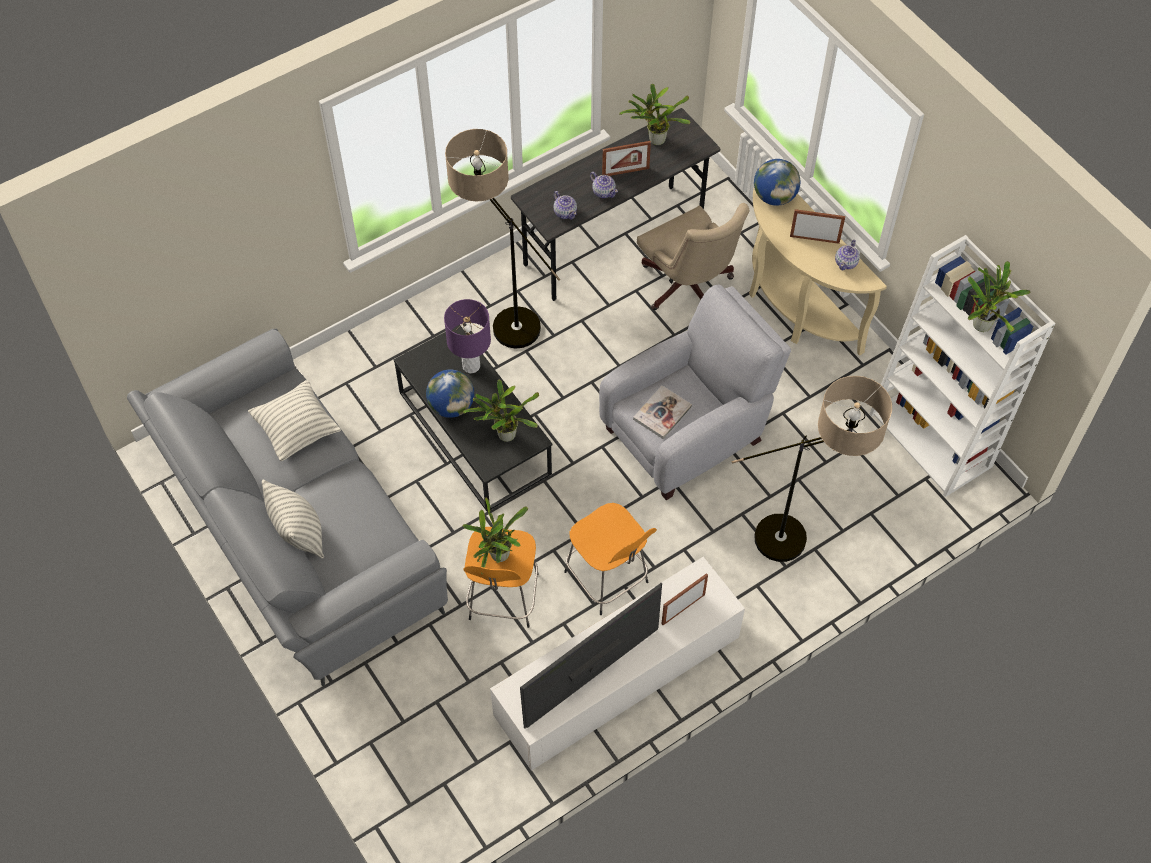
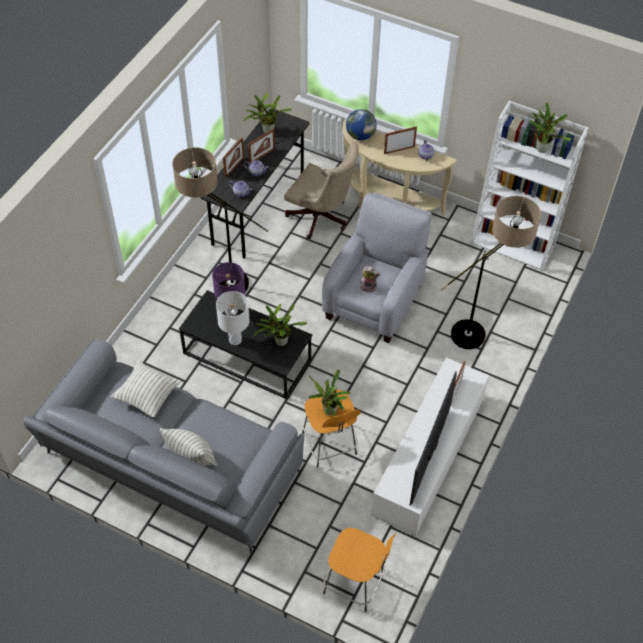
camera: 30 degrees left, 5 degrees down
globe [426,370,474,418] -> white table lamp [216,291,250,345]
orange stool [564,503,657,615] -> orange stool moved to [323,528,396,612]
book [633,385,692,439] -> plush toy [360,266,381,293]
none -> picture frame [223,138,244,178]

